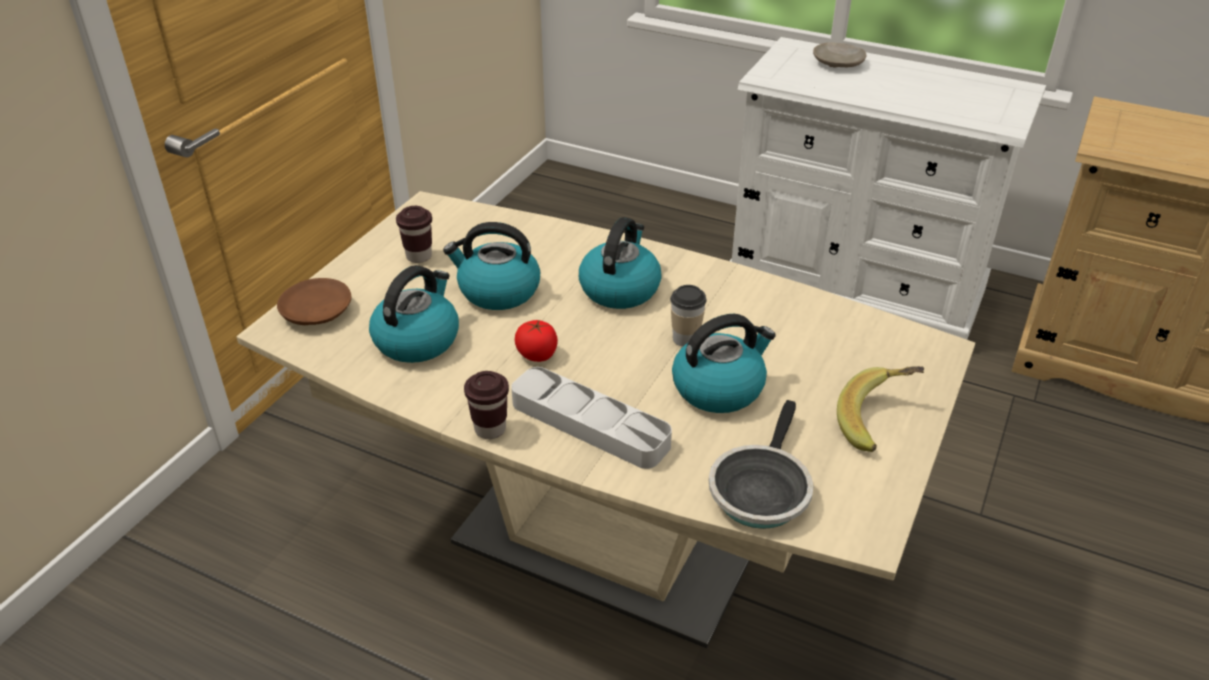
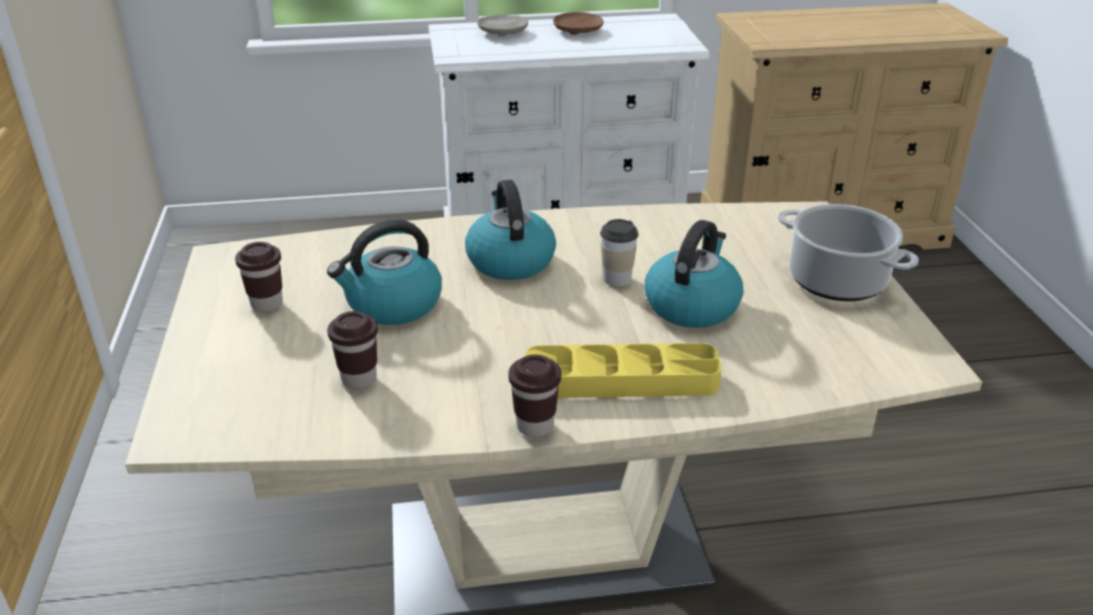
camera: 35 degrees left, 5 degrees down
brown plate [277,278,351,325] -> brown plate moved to [553,12,604,35]
kettle [369,265,459,363] -> brown cup [327,311,378,389]
grey tray [511,367,672,469] -> yellow tray [526,343,722,398]
tomato [515,319,558,362] -> none
frying pan [709,400,814,529] -> none
banana [837,366,924,452] -> cooking pot [778,204,919,301]

